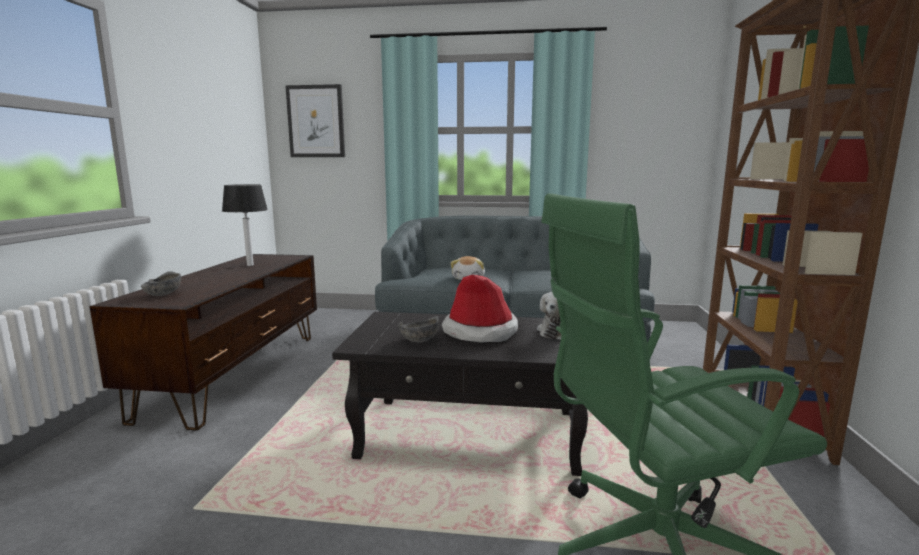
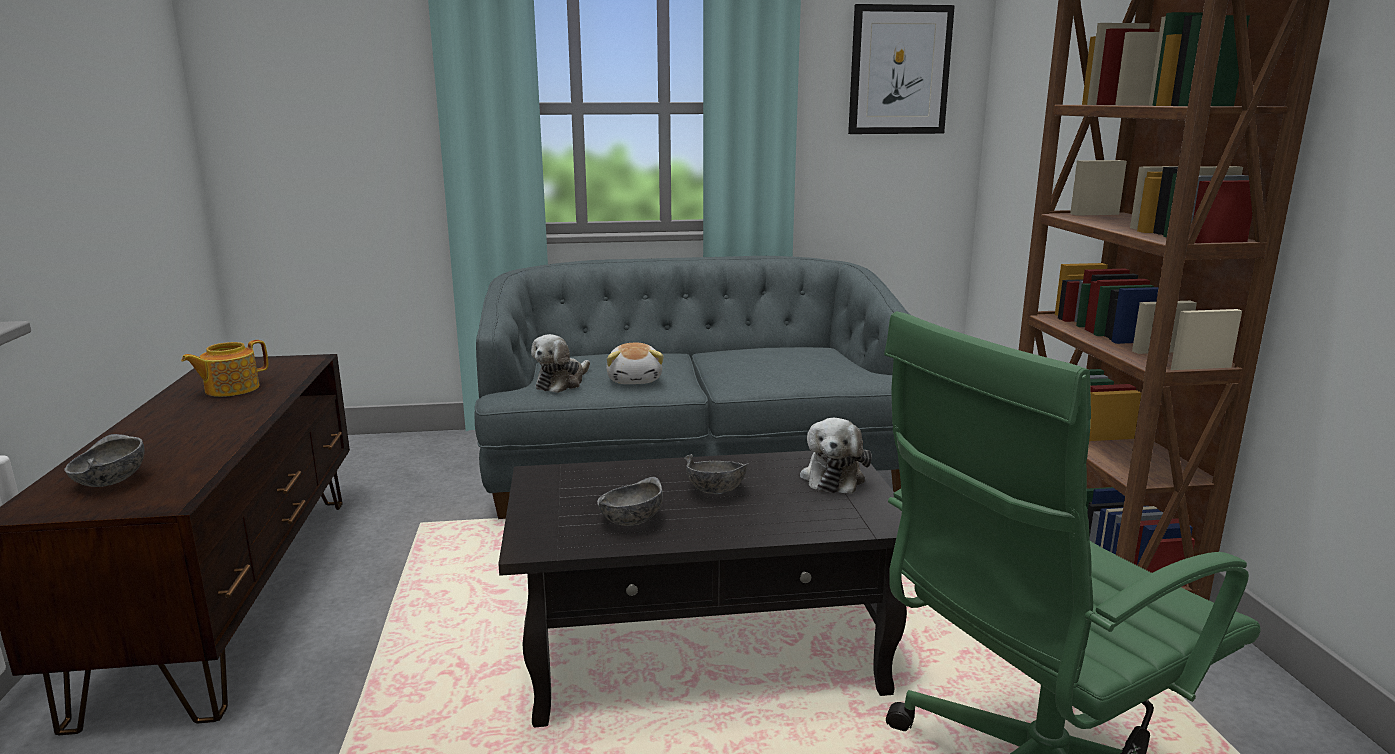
camera: 15 degrees left, 5 degrees up
table lamp [222,184,268,266] -> teapot [181,340,268,397]
picture [285,84,345,157] -> picture moved to [848,4,955,134]
hat [442,274,518,343] -> grey bowl [684,454,749,494]
none -> plush toy [531,334,590,393]

